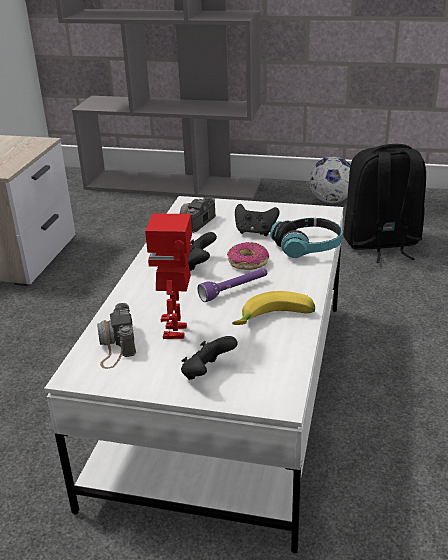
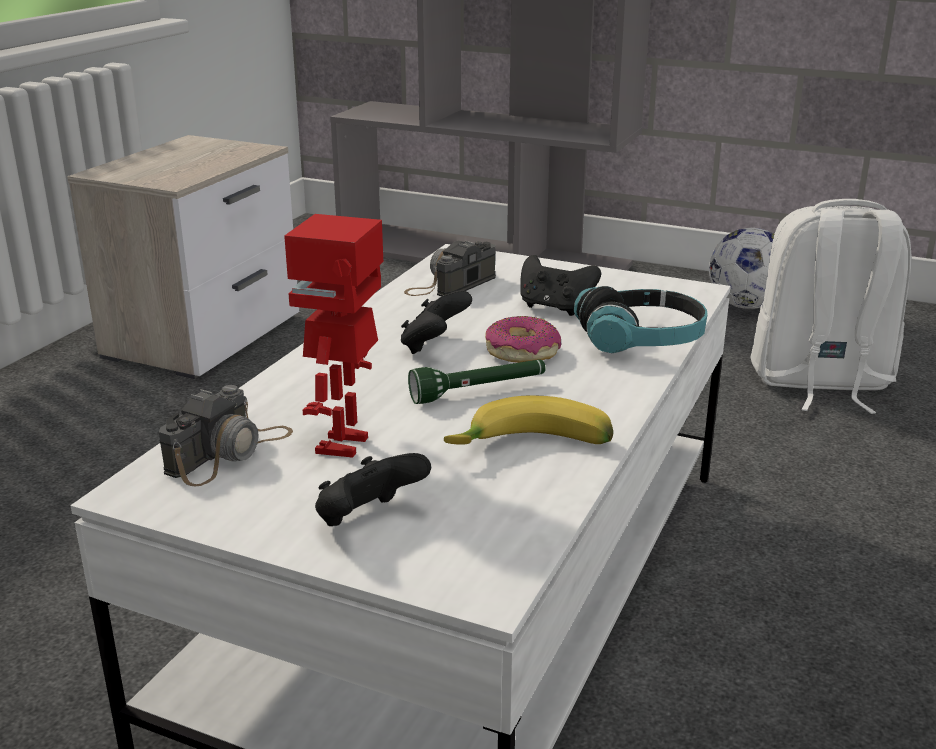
camera: 10 degrees right, 5 degrees down
camera [97,303,136,369] -> camera turned 150 degrees counterclockwise [159,385,293,486]
purple flashlight [197,268,267,302] -> green flashlight [408,360,546,404]
black backpack [343,144,426,263] -> white backpack [750,199,911,414]

